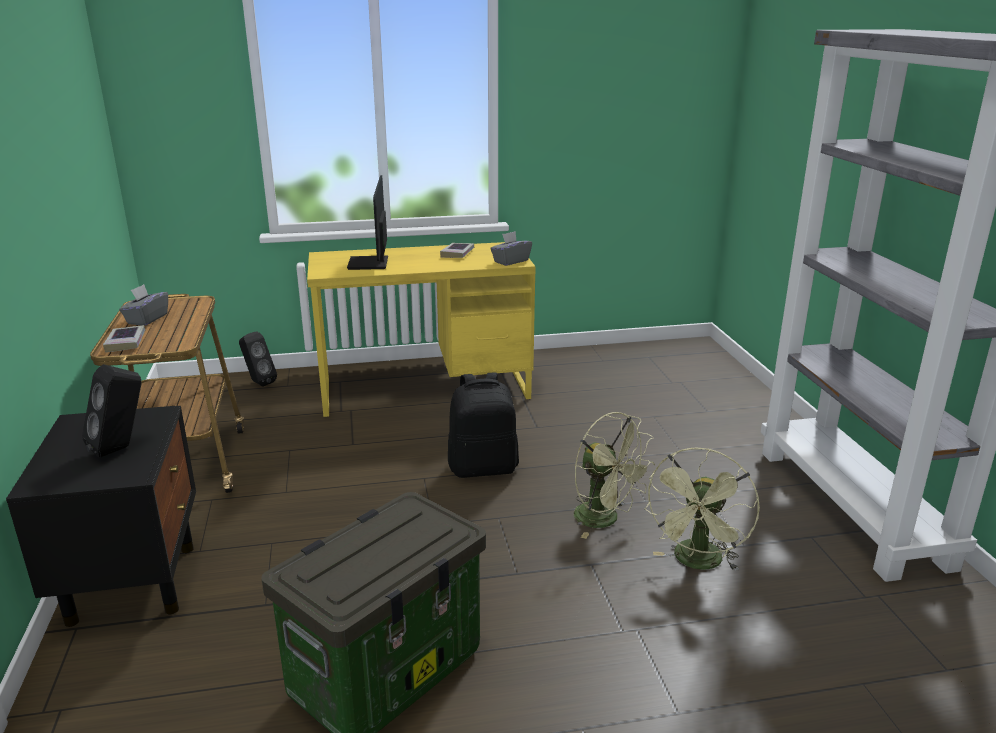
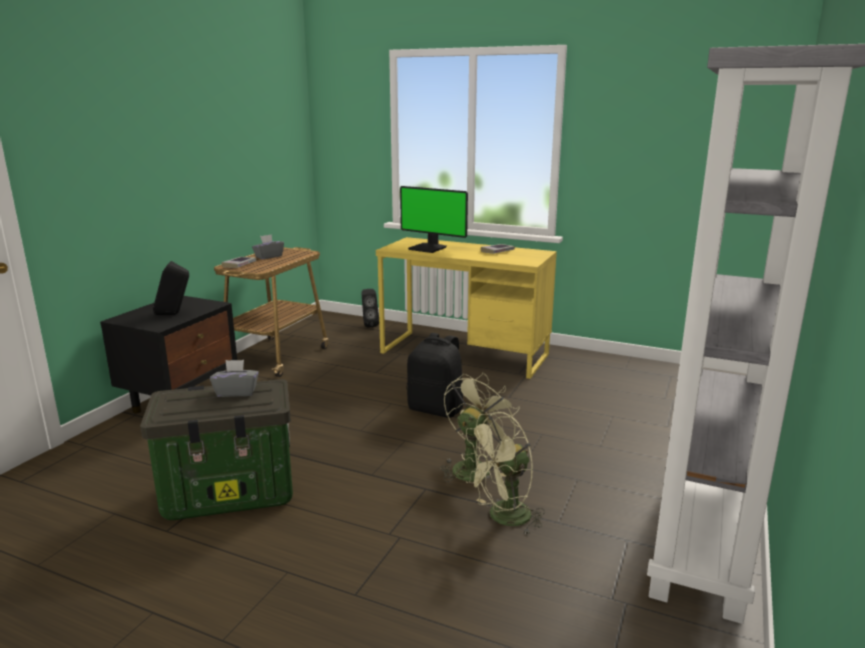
camera: 35 degrees right, 5 degrees down
monitor [347,175,388,270] -> monitor turned 90 degrees counterclockwise [400,186,468,253]
grey tissue box [490,231,532,266] -> grey tissue box moved to [210,360,259,397]
green fan [574,412,655,539] -> green fan turned 135 degrees counterclockwise [440,373,521,482]

